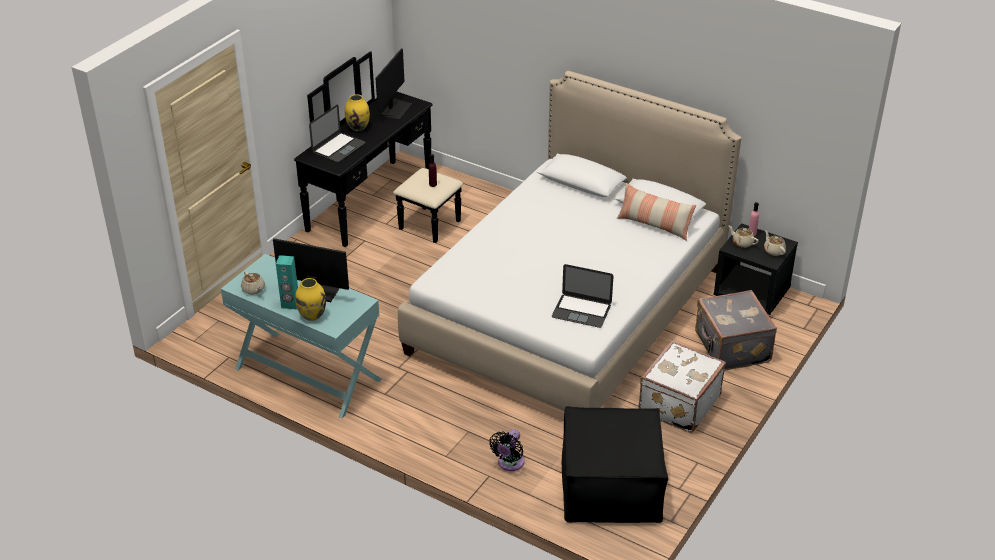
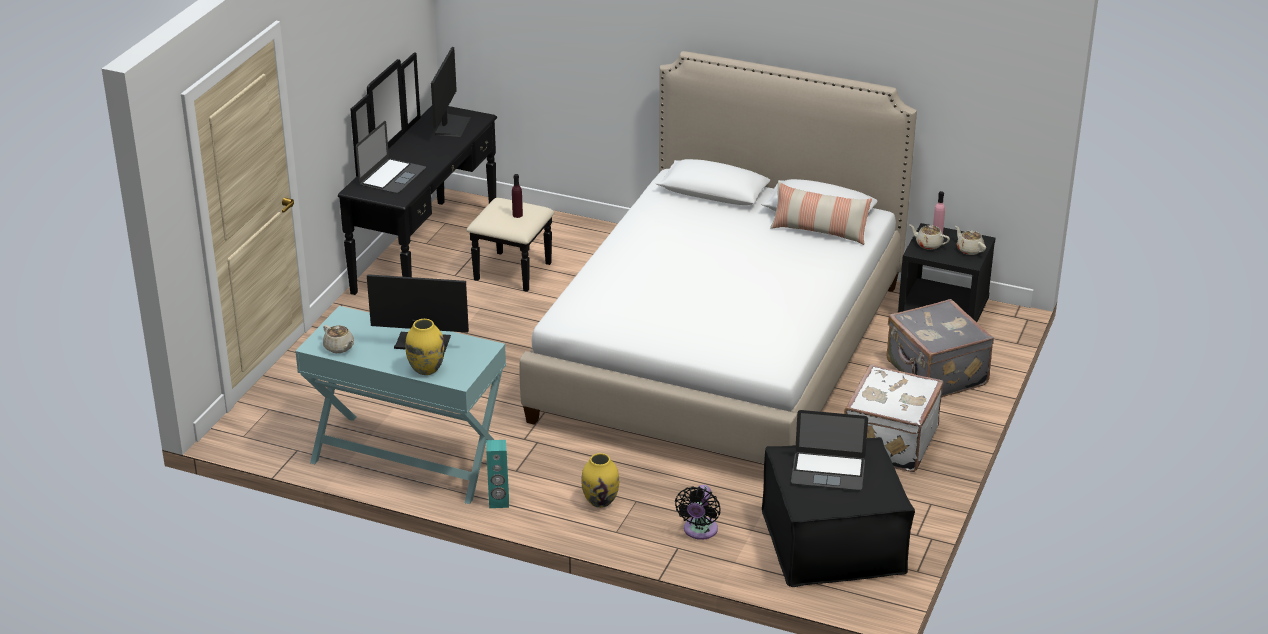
camera: 10 degrees left, 5 degrees down
turquoise speaker [276,255,298,309] -> turquoise speaker moved to [486,440,509,508]
yellow vase [345,94,370,131] -> yellow vase moved to [581,453,619,508]
laptop [552,264,614,328] -> laptop moved to [791,410,868,490]

